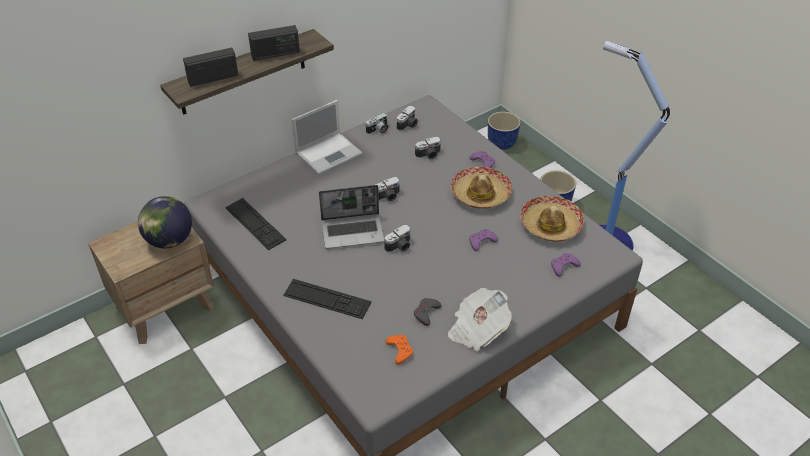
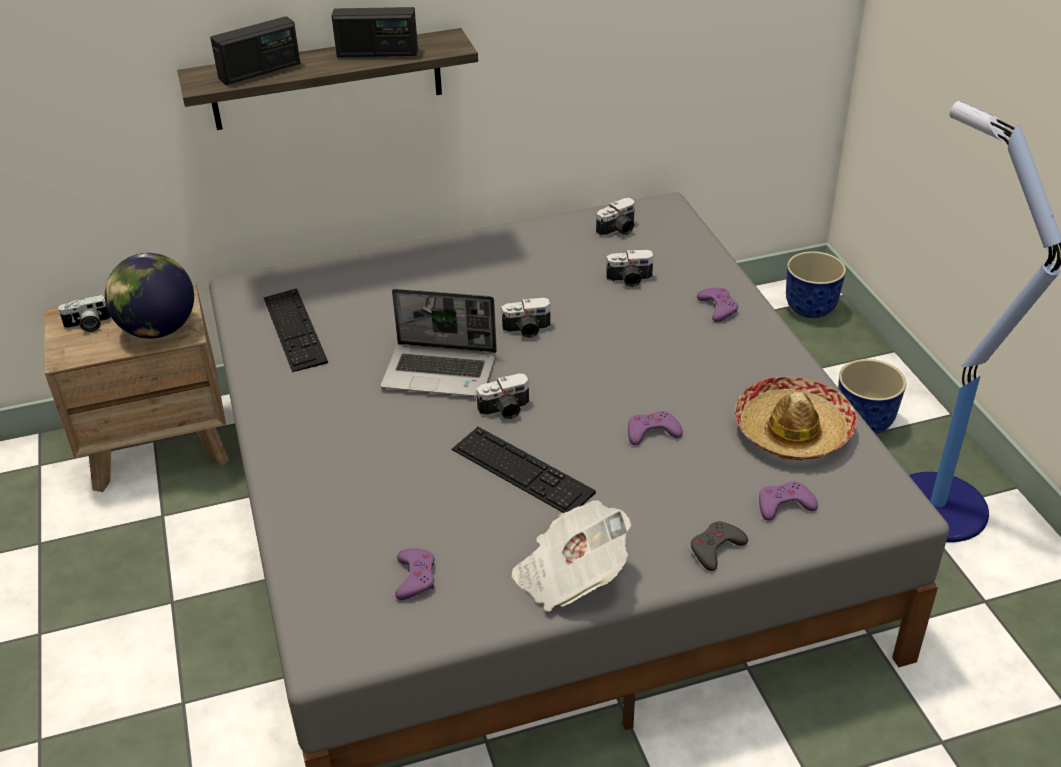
camera: 20 degrees right, 5 degrees down
radio [183,48,239,87] -> radio turned 150 degrees clockwise [210,16,300,85]
keyboard [283,279,371,319] -> keyboard moved to [452,427,596,513]
laptop [291,100,362,175] -> none
camera [366,113,388,134] -> camera moved to [58,295,111,332]
orange game controller [385,335,413,365] -> purple game controller [395,548,435,600]
grey game controller [414,298,442,326] -> grey game controller moved to [691,521,748,571]
hat [451,167,512,209] -> none

